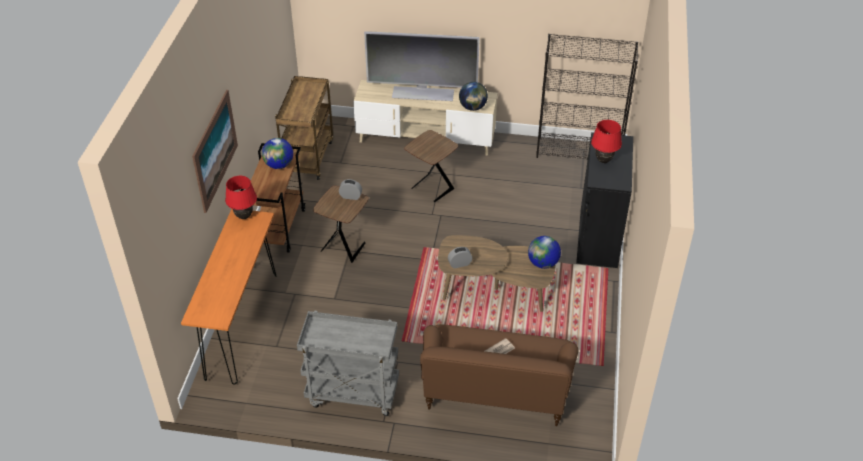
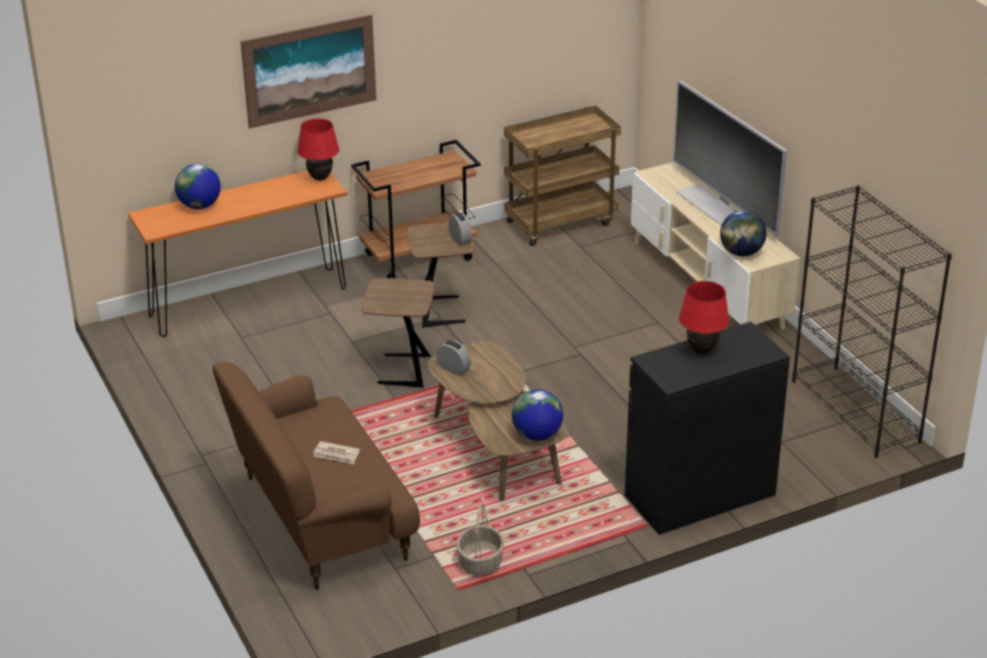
camera: 55 degrees right, 10 degrees down
globe [262,138,293,169] -> globe moved to [175,164,221,209]
grey cart [297,310,399,416] -> none
brown side table [404,130,458,202] -> brown side table moved to [362,278,434,388]
none -> basket [457,503,504,576]

